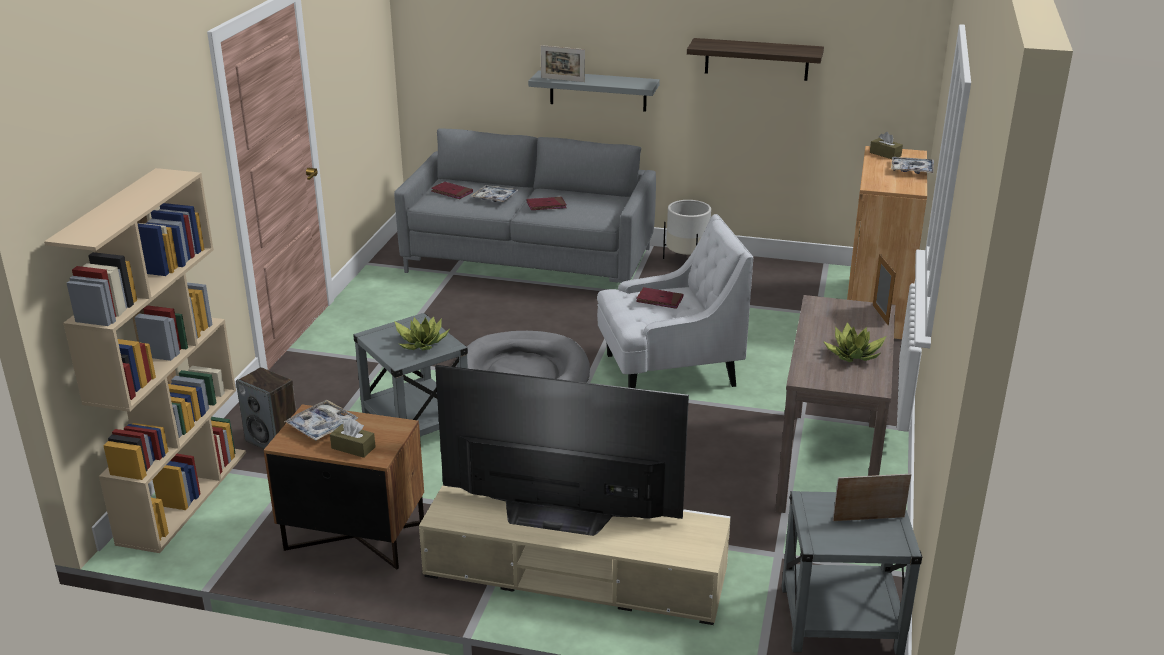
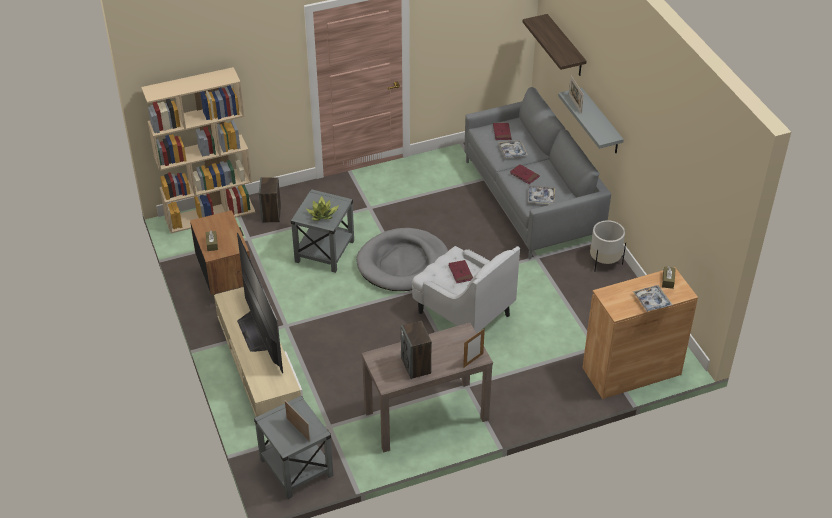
camera: 55 degrees right, 15 degrees up
tray [284,400,358,441] -> tray moved to [528,186,555,204]
shelf [687,38,824,81] -> shelf moved to [523,14,586,76]
potted plant [823,322,886,362] -> speaker [401,321,432,379]

